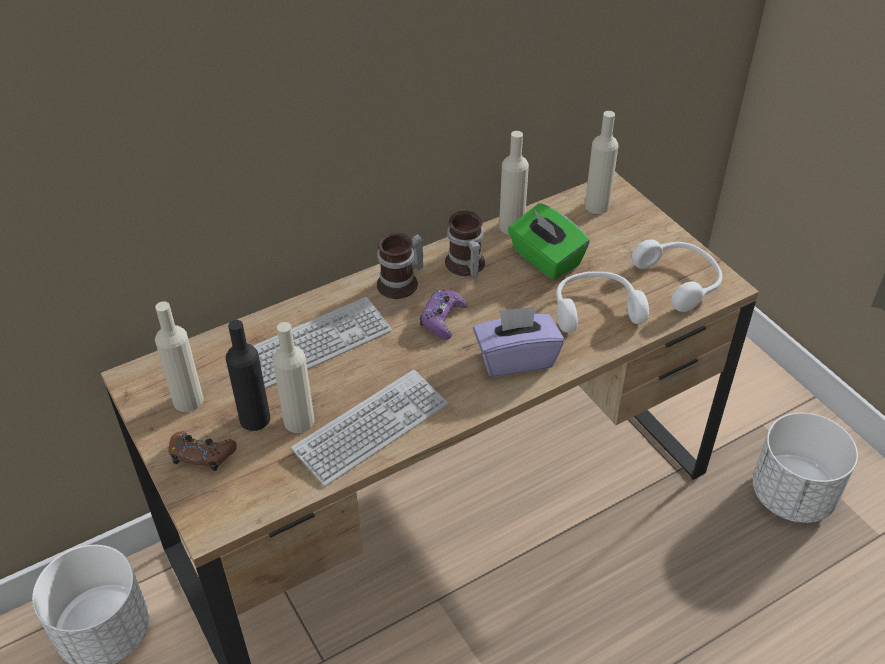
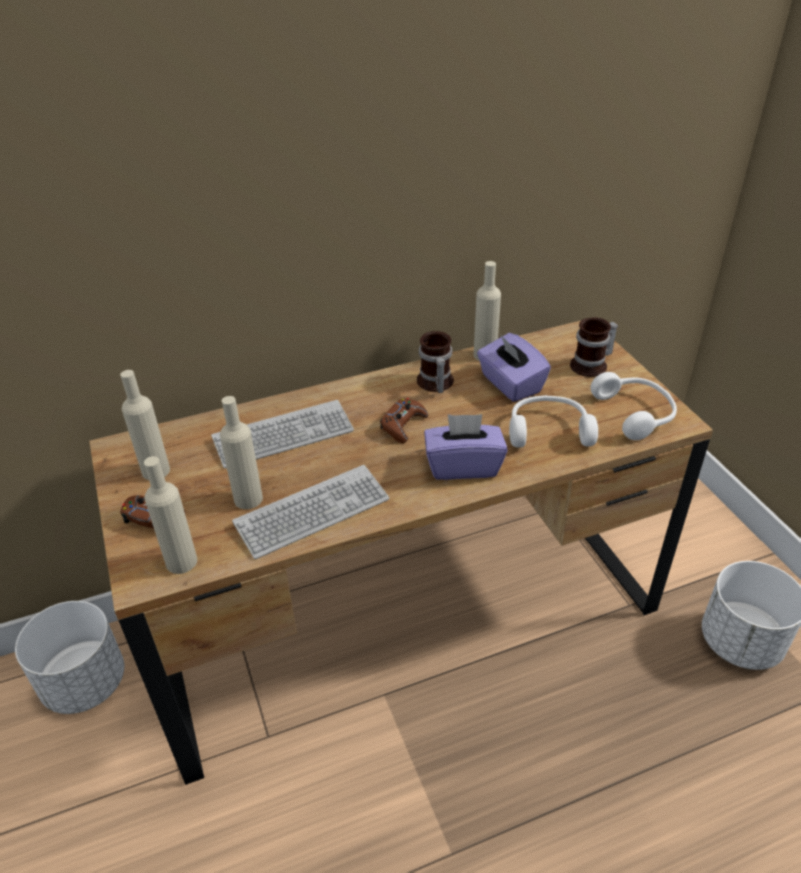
camera: 10 degrees right, 5 degrees down
black bottle [226,320,270,431] -> none
mug [377,233,423,299] -> mug moved to [570,317,618,377]
purple game controller [420,289,467,340] -> brown game controller [380,398,428,443]
green tissue box [508,203,590,280] -> purple tissue box [477,333,551,402]
beige bottle [585,111,618,214] -> beige bottle moved to [144,456,197,574]

